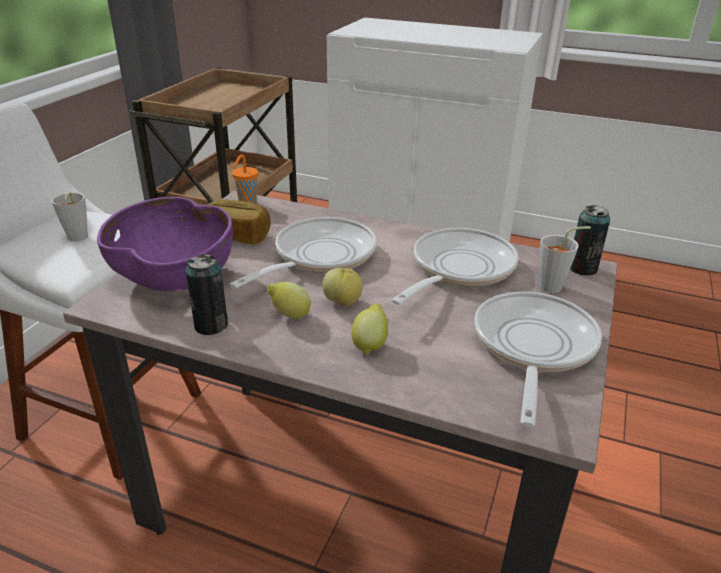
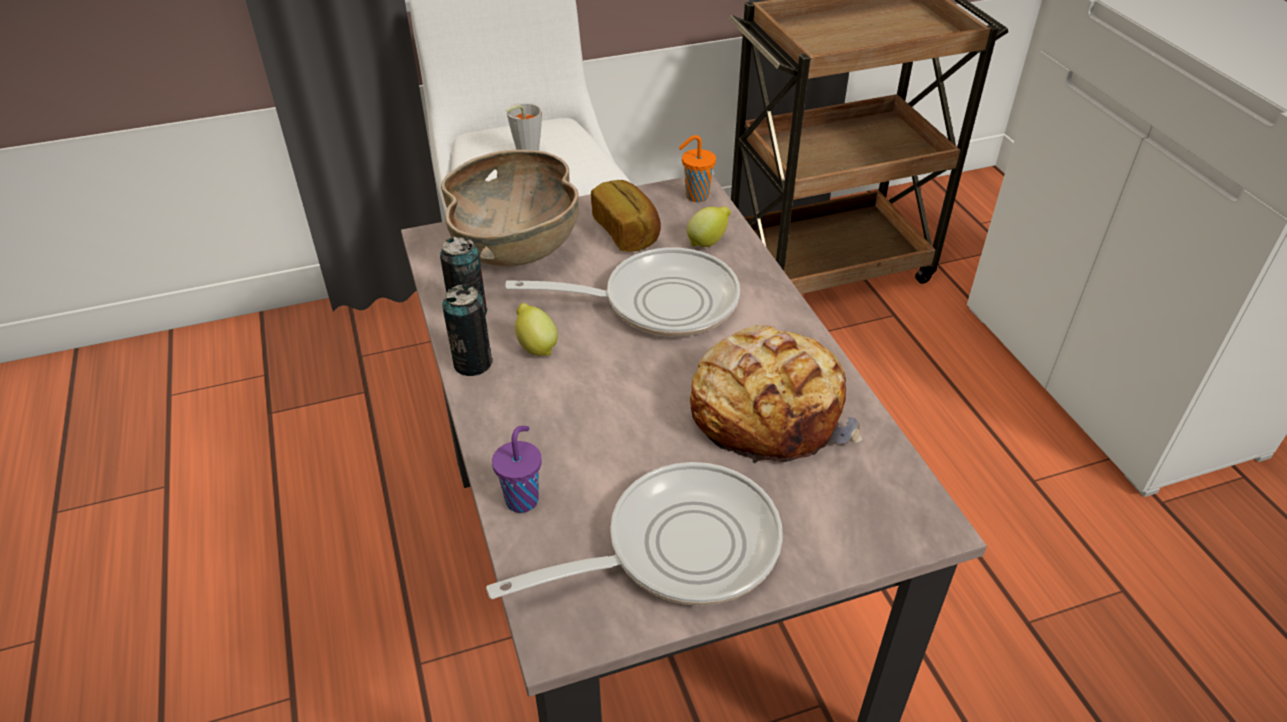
camera: 50 degrees right, 10 degrees up
purple bowl [97,197,233,291] -> brown bowl [441,150,579,266]
apple [322,268,363,306] -> none
lemon [351,303,388,355] -> lemon moved to [687,206,731,247]
frying pan [391,228,518,305] -> bread [690,325,863,463]
grey cup [539,226,591,293] -> none
can [570,205,610,276] -> can moved to [442,284,493,376]
none -> purple cup [492,426,542,513]

